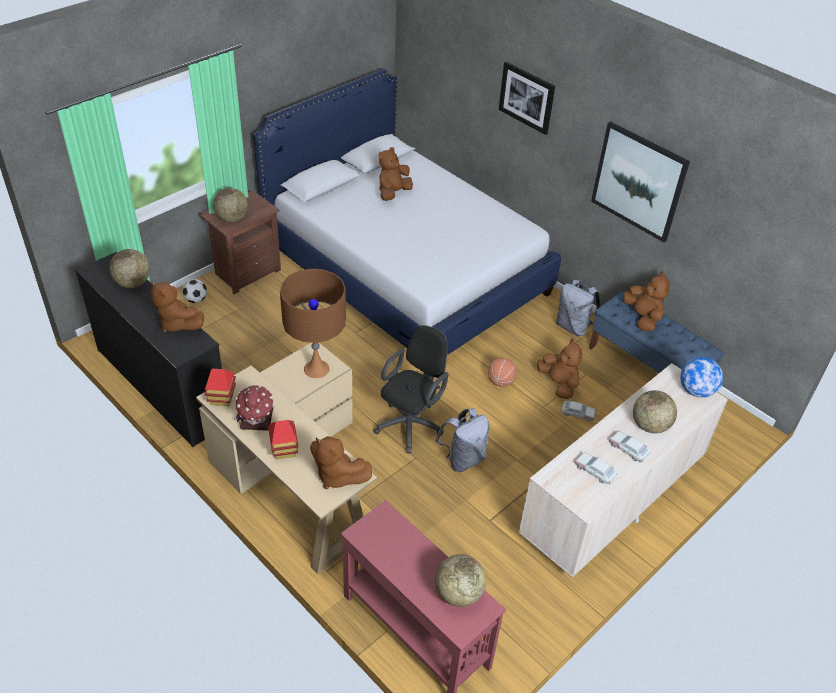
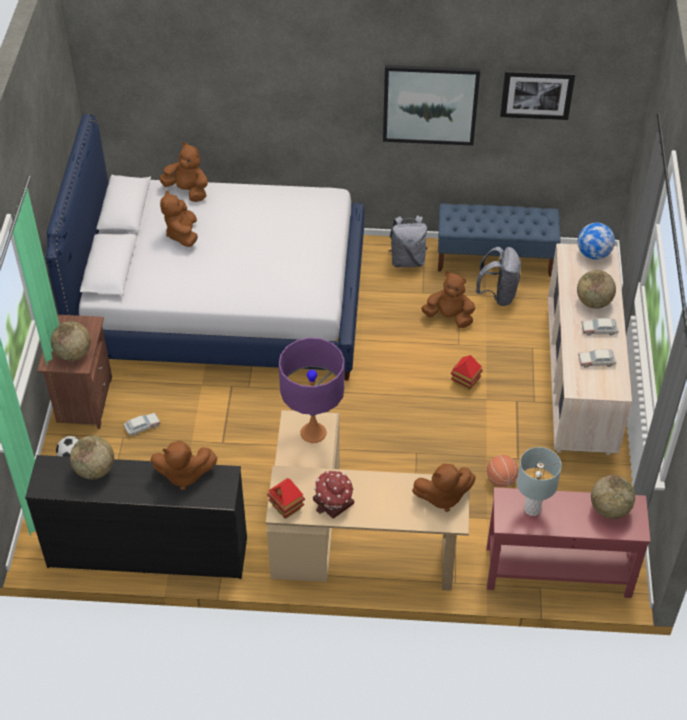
camera: 40 degrees left, 5 degrees up
toy house [268,420,299,459] -> toy house moved to [451,355,483,391]
brown table lamp [280,269,346,378] -> purple table lamp [279,338,345,443]
black office chair [373,325,449,453] -> none
grey backpack [435,408,489,472] -> grey backpack moved to [476,247,522,306]
basketball [488,358,517,387] -> basketball moved to [487,455,519,487]
picture [499,62,555,135] -> picture moved to [500,70,575,120]
toy car [562,400,596,421] -> toy car moved to [124,412,161,436]
brown plush toy [623,271,670,332] -> brown plush toy moved to [159,142,208,202]
none -> grey table lamp [517,447,562,516]

